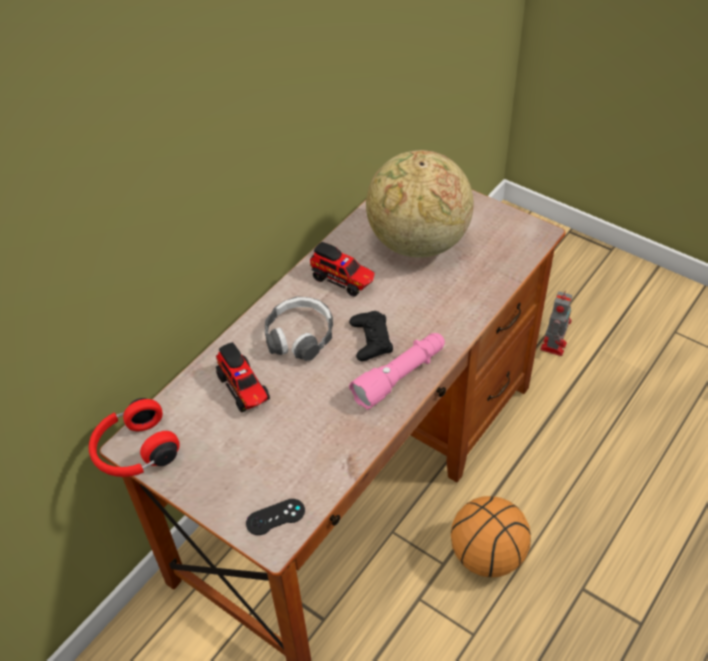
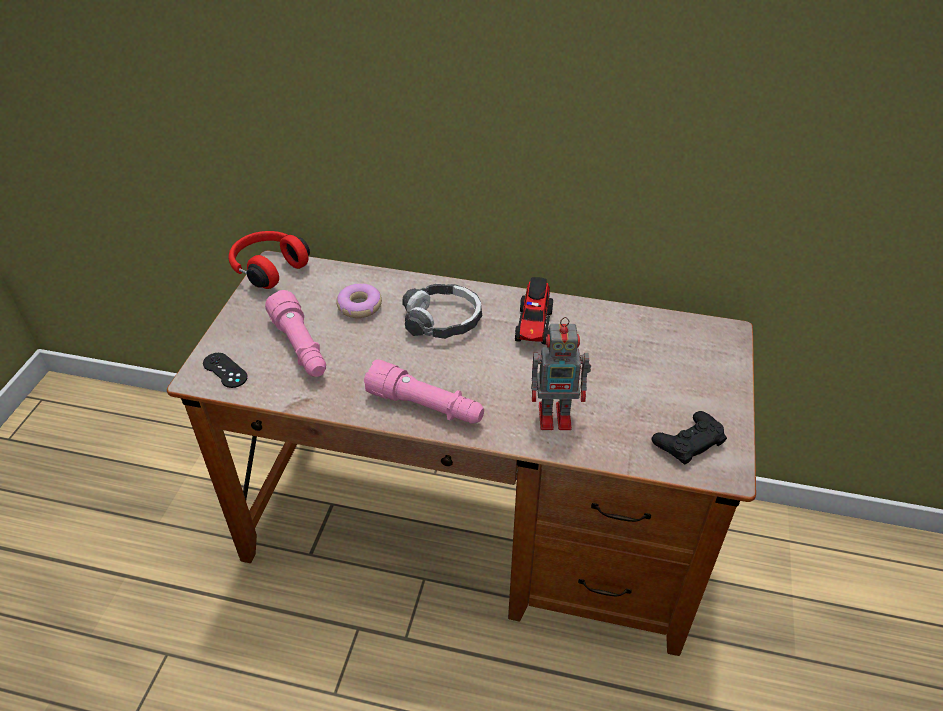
camera: 65 degrees right, 5 degrees down
toy truck [216,342,270,413] -> donut [336,283,382,318]
black game controller [349,311,393,361] -> black game controller moved to [652,411,727,465]
globe [366,150,473,258] -> none
basketball [451,496,531,577] -> none
toy robot [540,290,572,356] -> toy robot moved to [531,317,591,430]
none -> pink flashlight [265,290,326,377]

